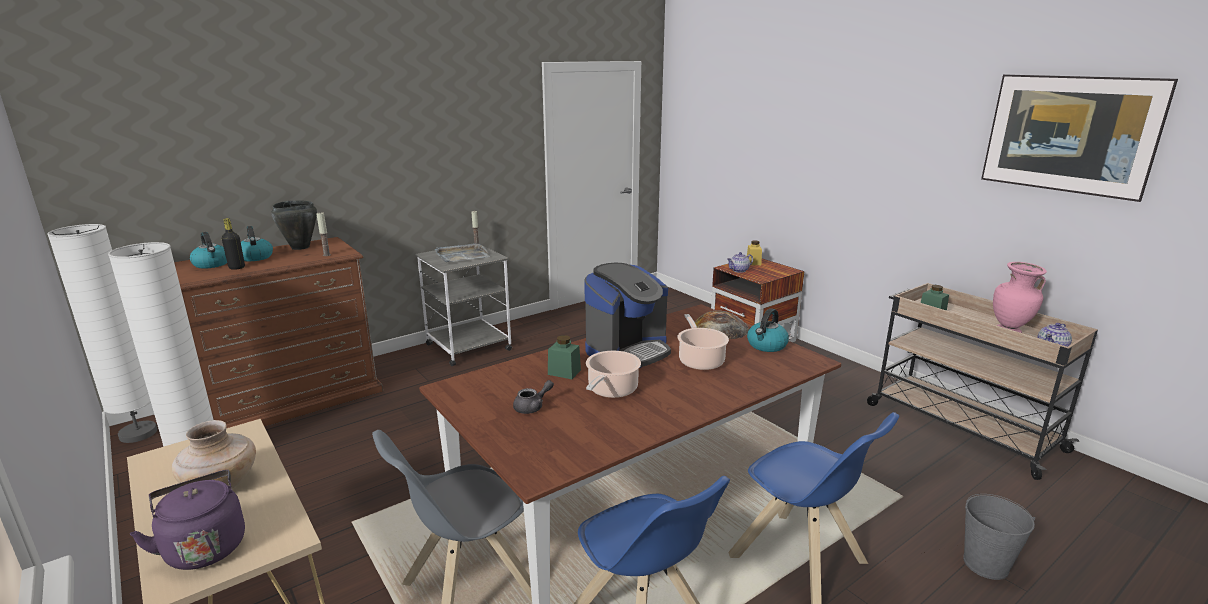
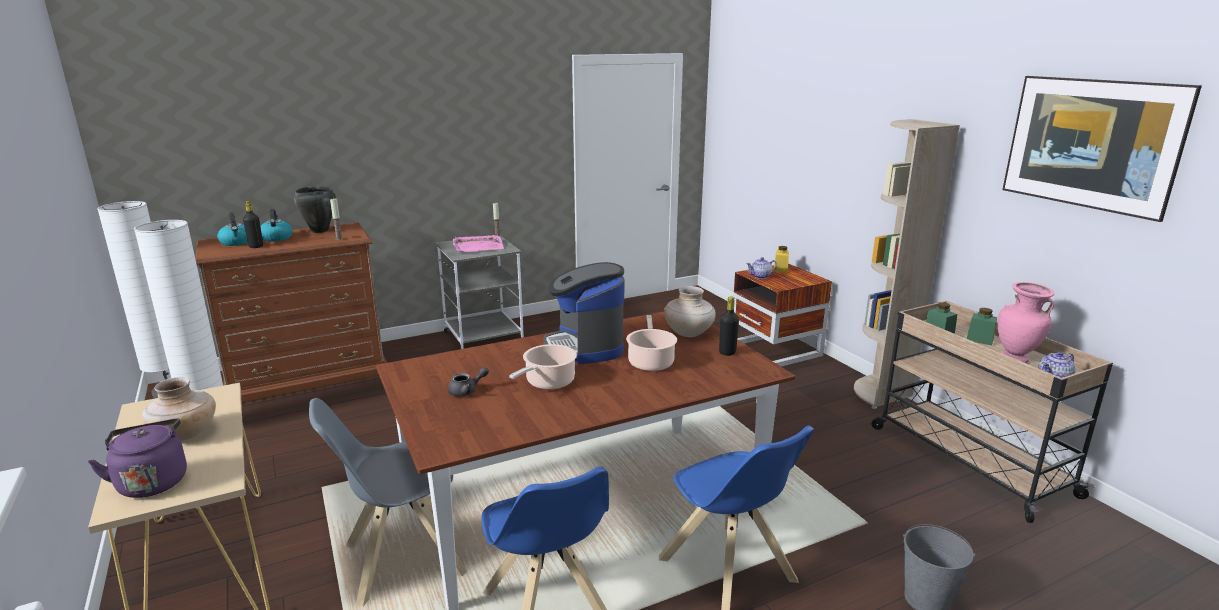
camera: 10 degrees right, 0 degrees up
grey tray [435,243,490,262] -> pink tray [453,235,504,252]
green jar [548,335,581,379] -> green jar moved to [967,308,997,346]
coffee machine [584,263,671,368] -> coffee machine turned 105 degrees clockwise [543,262,625,364]
bread [695,311,749,339] -> beige vase [664,286,716,337]
kettle [747,308,789,352] -> black bottle [719,296,739,356]
none -> beige bookcase [854,119,960,409]

